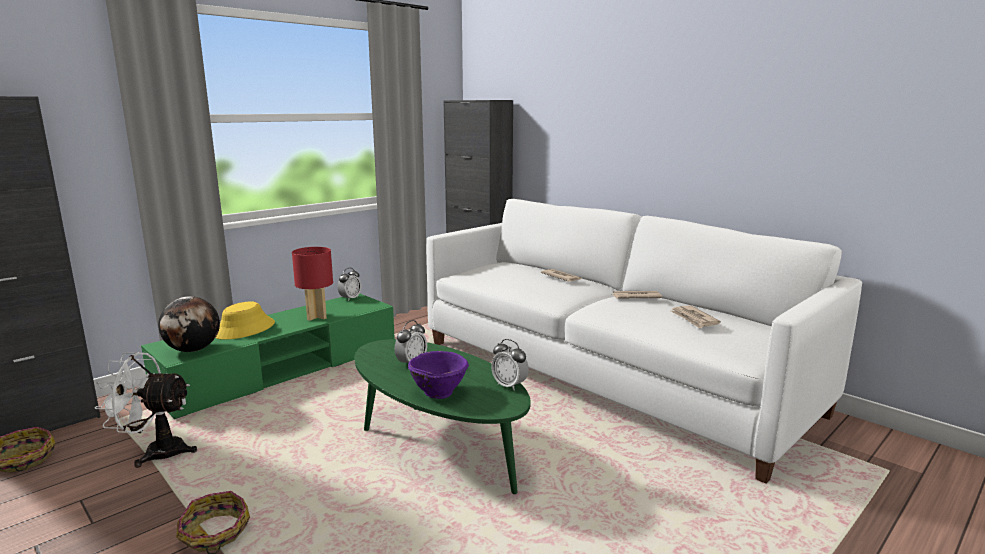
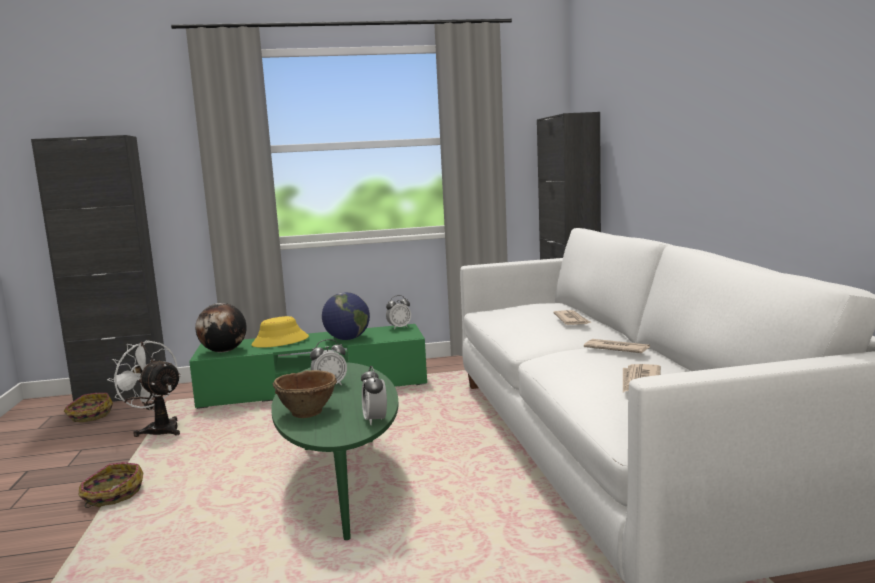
camera: 35 degrees right, 5 degrees down
red table lamp [292,247,333,321] -> globe [322,292,370,340]
purple bowl [408,351,469,399] -> brown bowl [273,370,337,418]

